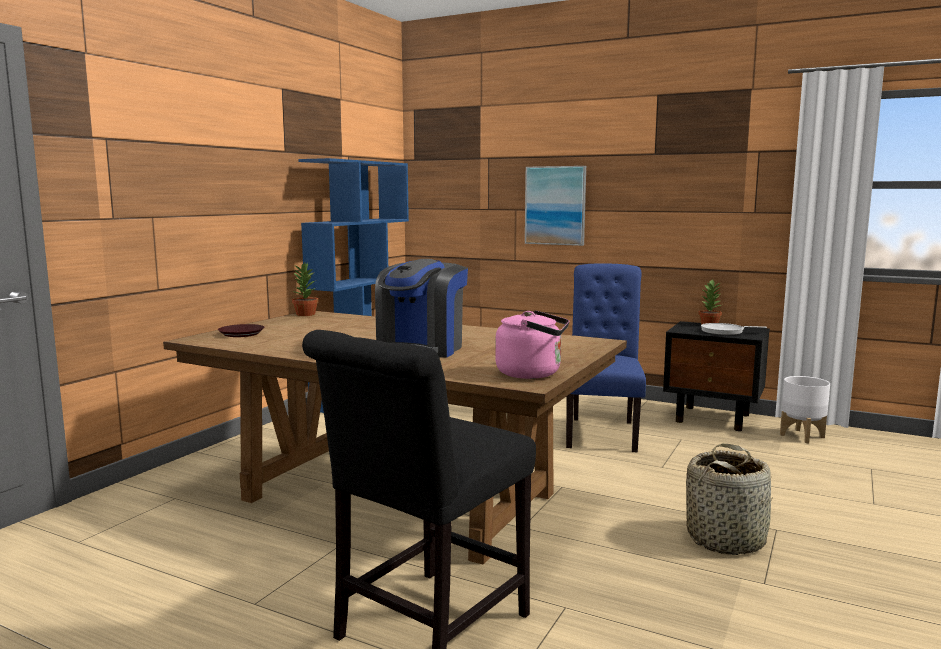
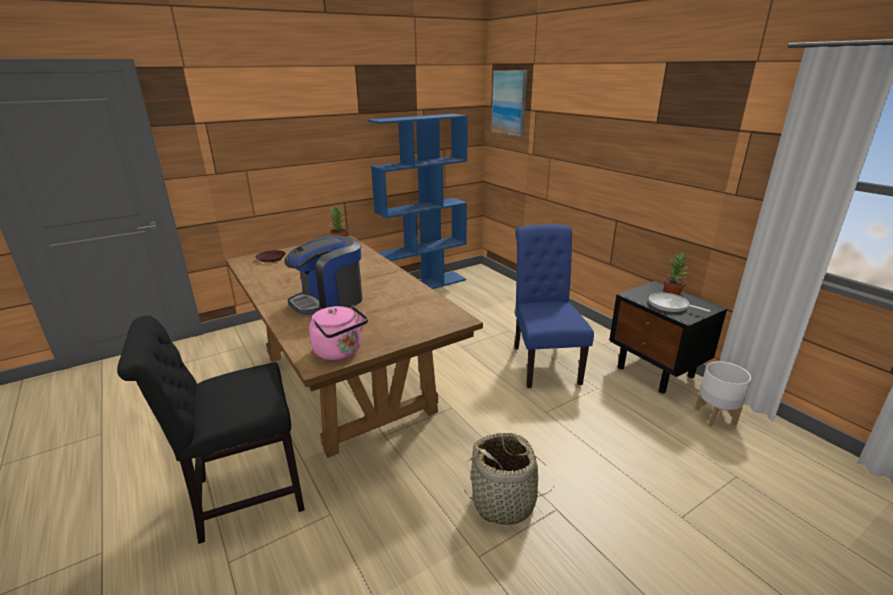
camera: 30 degrees right, 15 degrees up
picture [525,166,586,246] -> picture moved to [491,70,527,137]
blue chair [566,263,646,452] -> blue chair turned 45 degrees counterclockwise [515,224,594,388]

